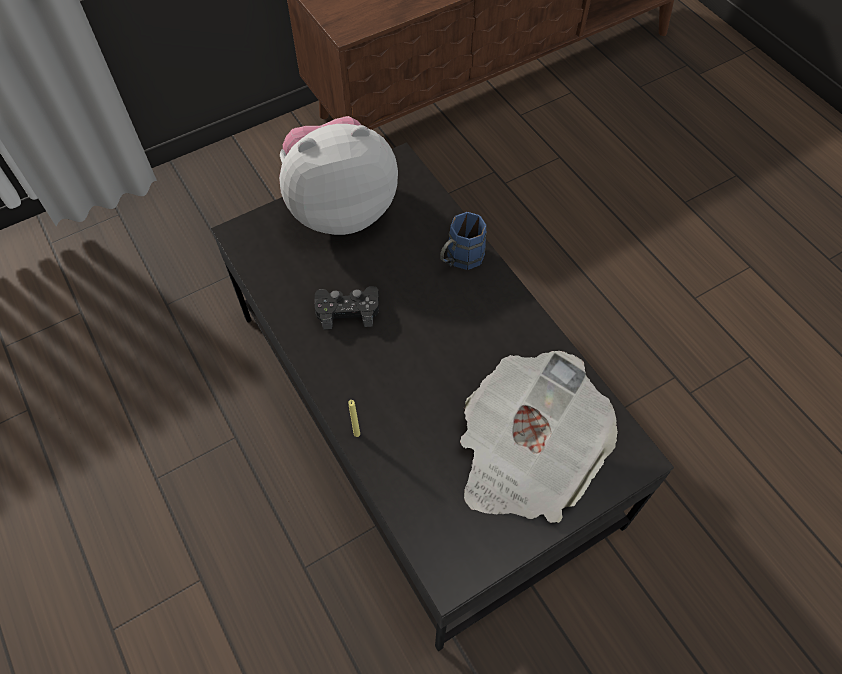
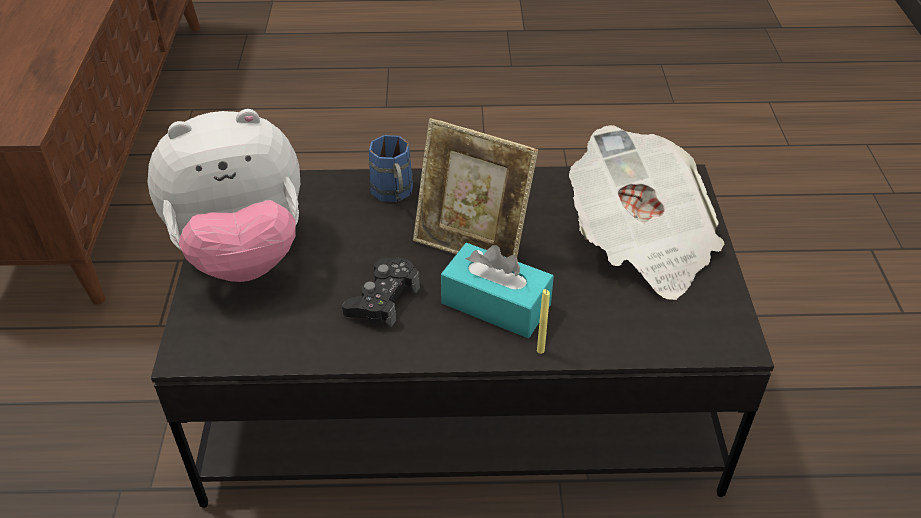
camera: 60 degrees left, 15 degrees down
plush toy [279,116,398,235] -> plush toy turned 120 degrees counterclockwise [147,109,300,282]
none -> picture frame [413,118,538,258]
none -> turquoise tissue box [441,243,554,338]

